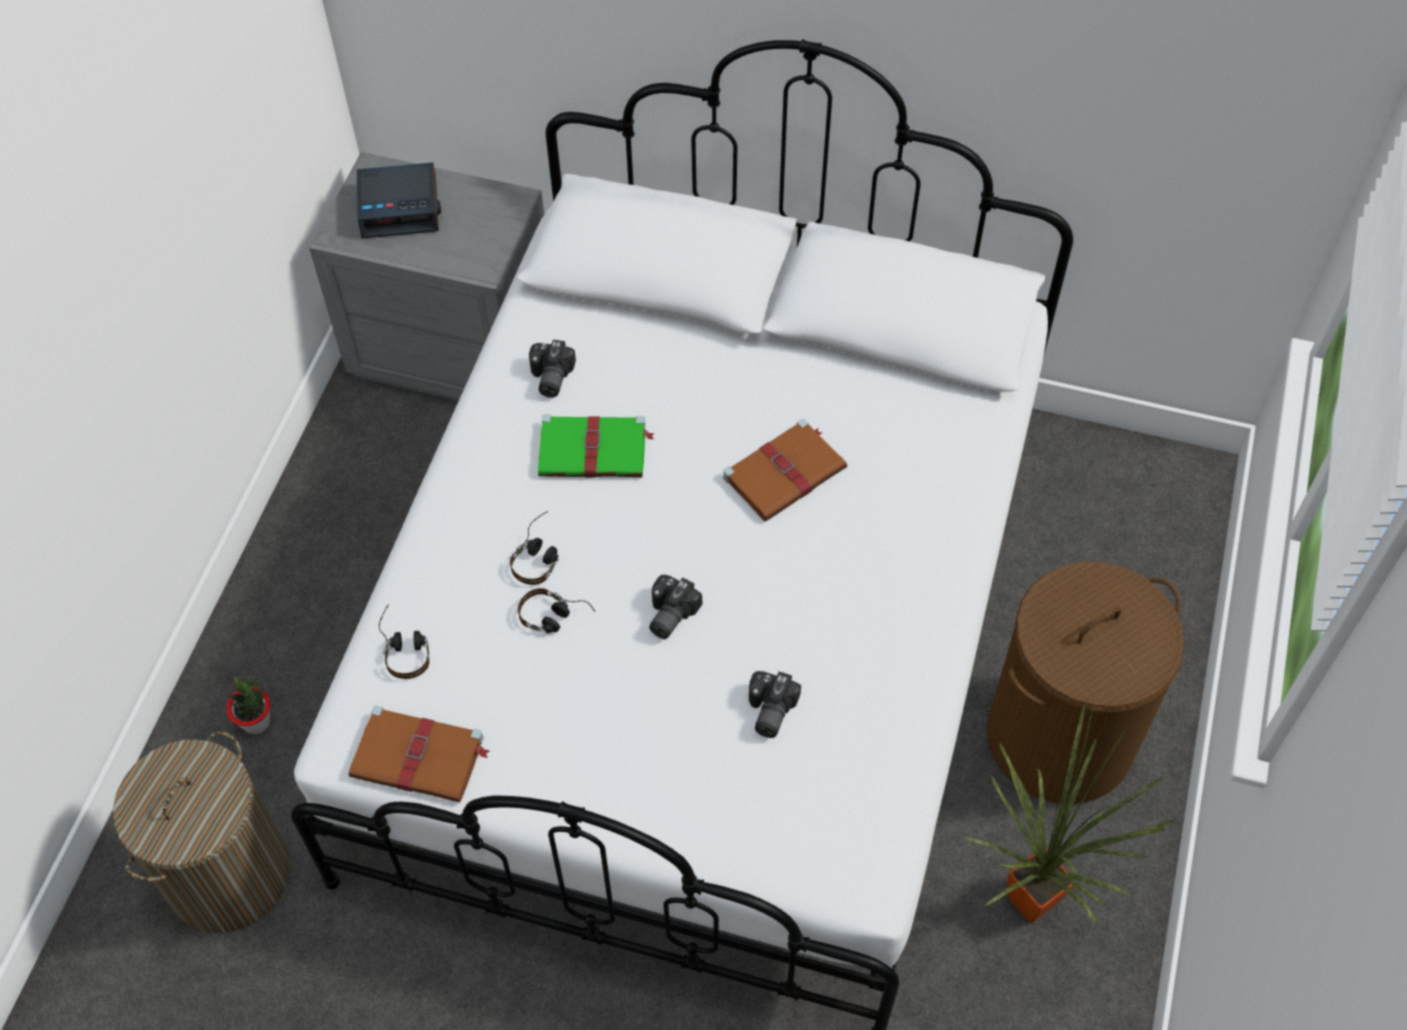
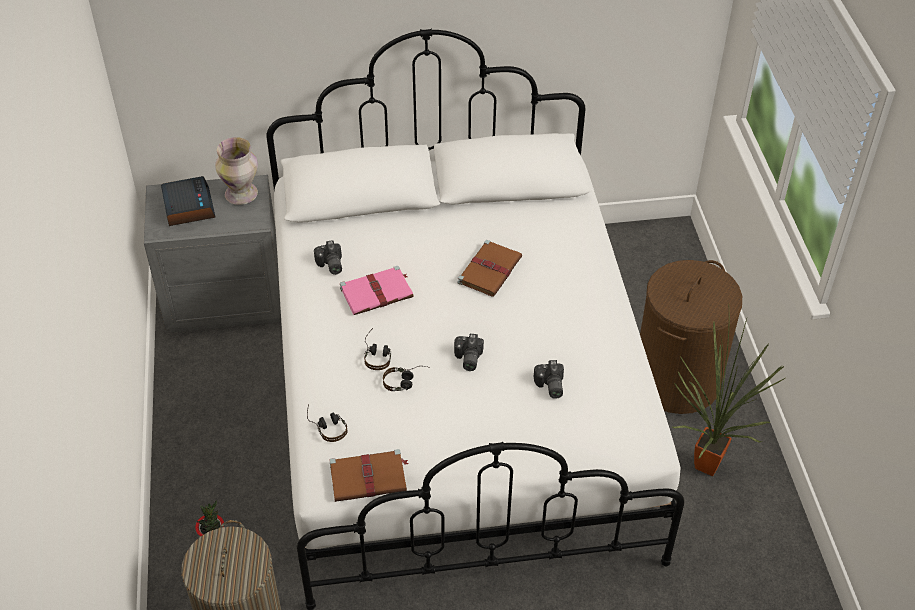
camera: 25 degrees left, 10 degrees down
alarm clock [357,163,441,238] -> alarm clock turned 75 degrees counterclockwise [161,176,216,226]
green book [538,415,655,477] -> pink book [340,266,413,315]
none -> vase [215,137,258,205]

